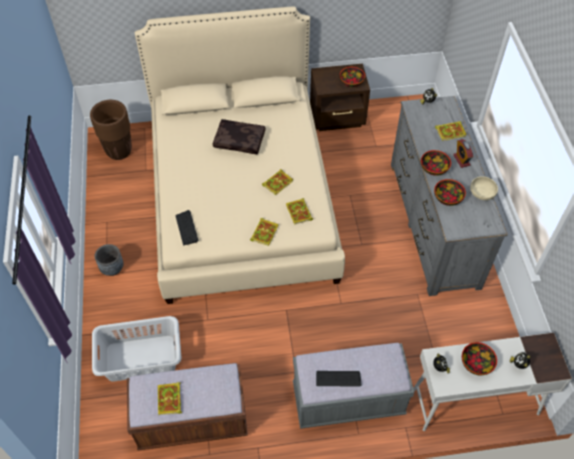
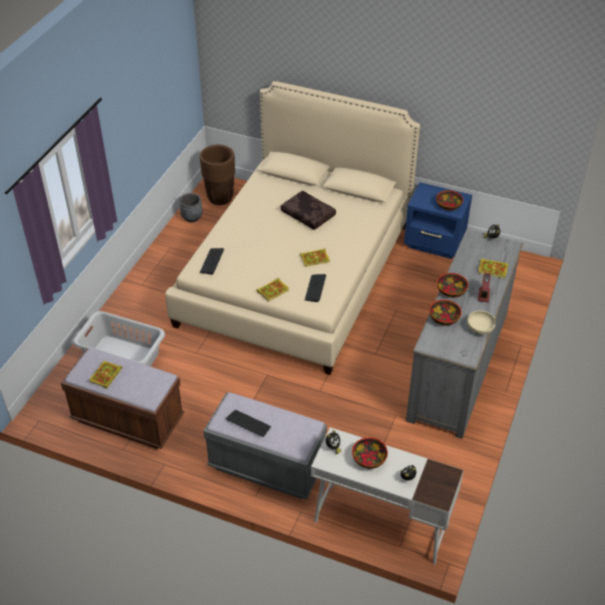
camera: 30 degrees right, 10 degrees down
grey planter [94,244,124,276] -> grey planter moved to [179,193,203,222]
book [286,198,313,225] -> keyboard [305,274,326,302]
brown nightstand [310,64,370,131] -> blue nightstand [404,182,472,259]

